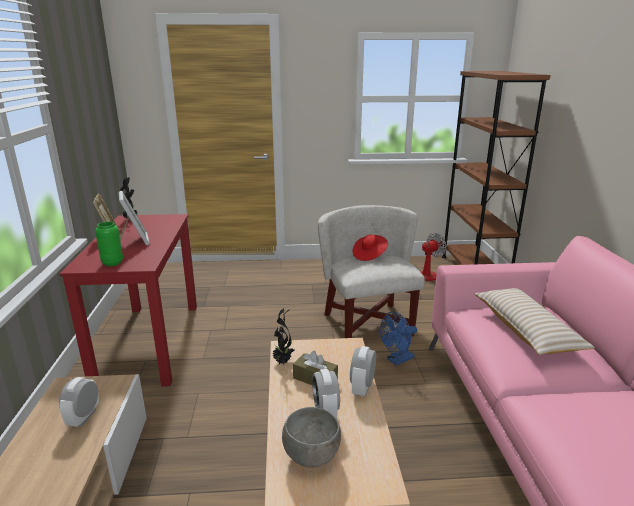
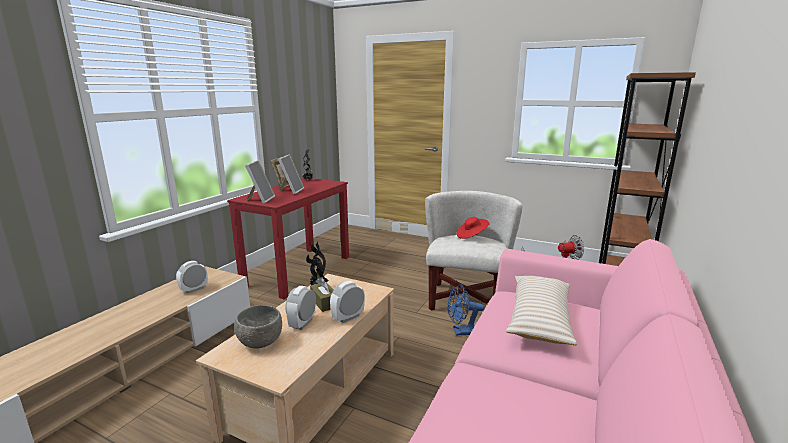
camera: 30 degrees right, 5 degrees down
green vase [95,222,123,266] -> picture frame [245,160,275,204]

